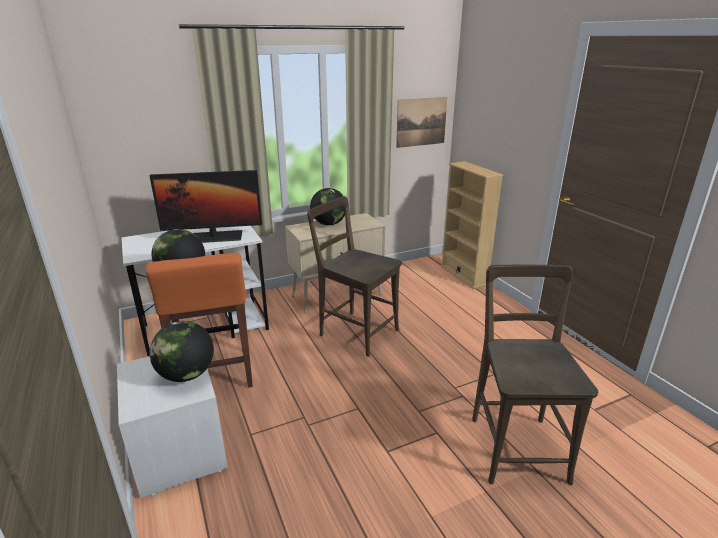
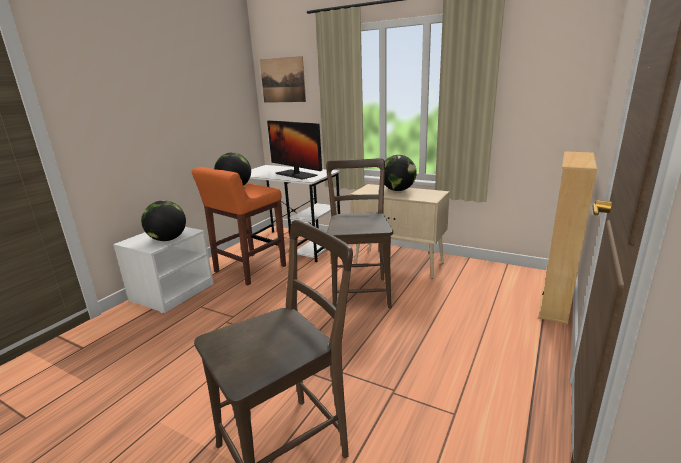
camera: 55 degrees right, 5 degrees down
picture [396,97,447,148] -> picture moved to [260,56,306,103]

